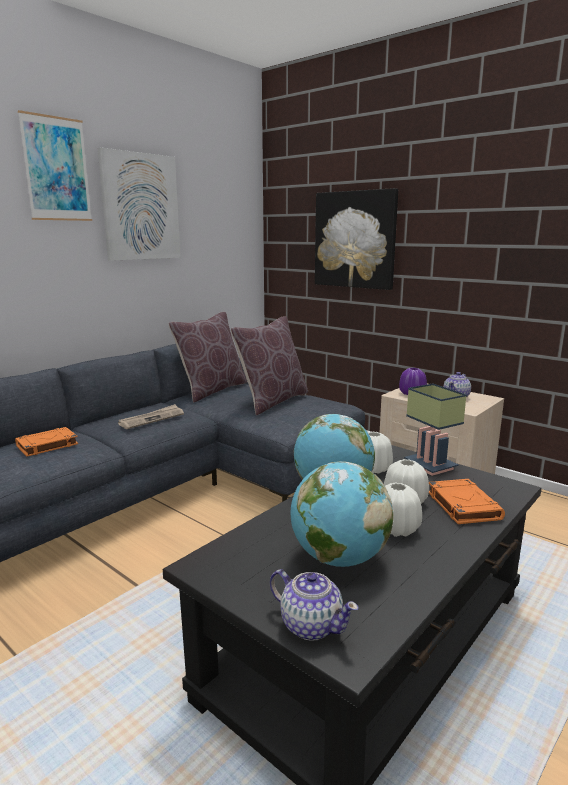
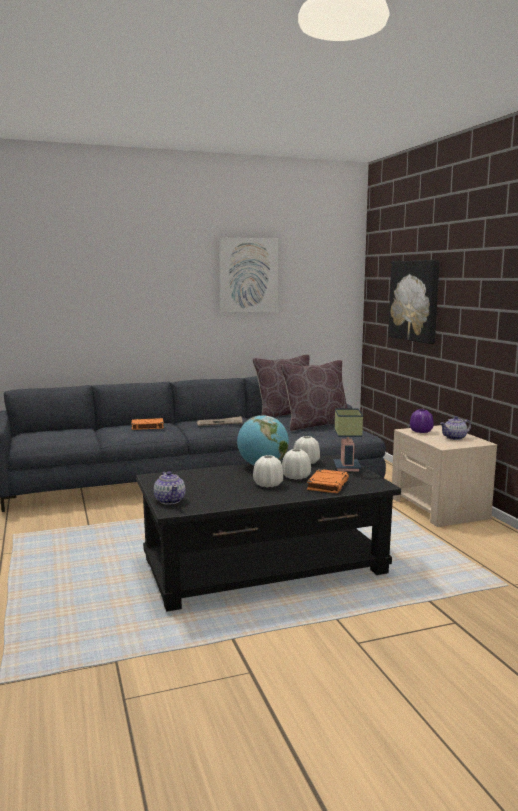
camera: 30 degrees right, 5 degrees down
picture [18,110,92,221] -> none
globe [291,461,394,567] -> none

